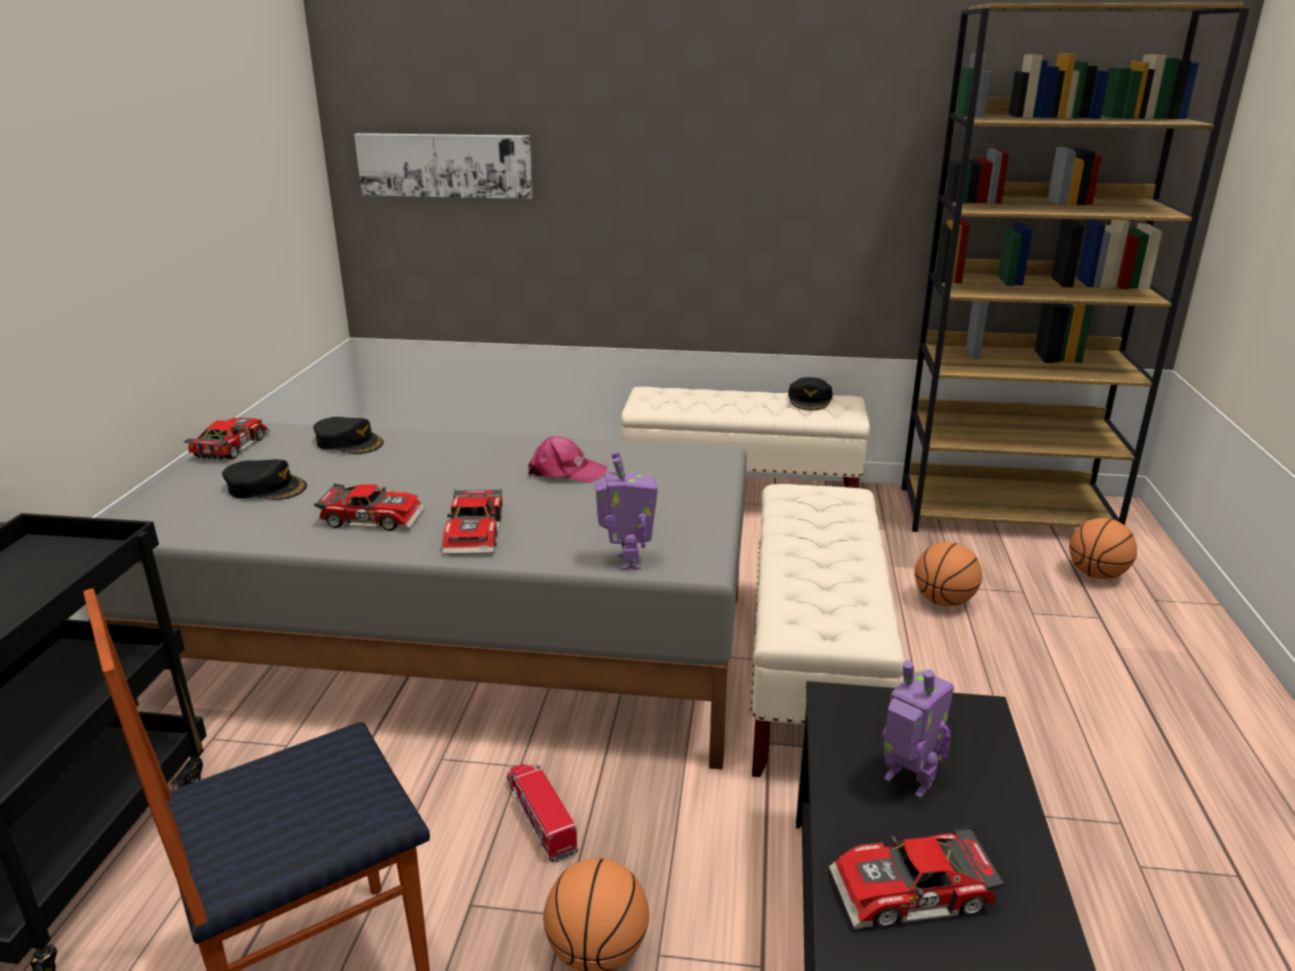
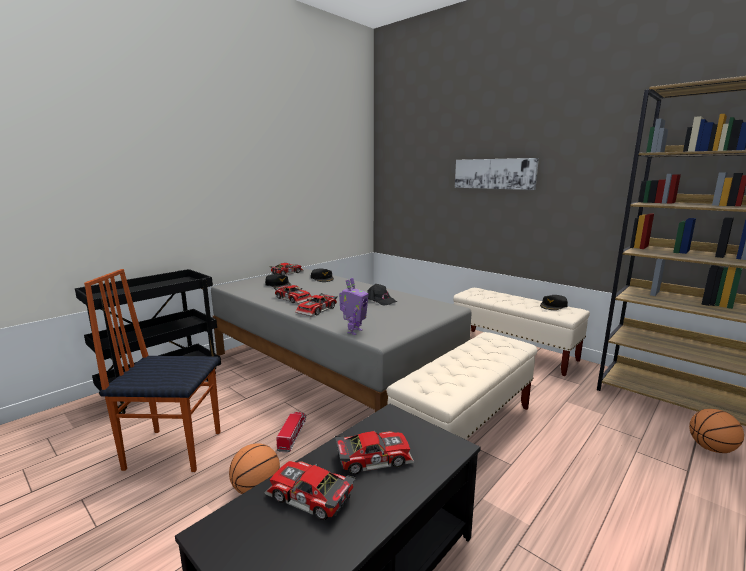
camera: 35 degrees right, 10 degrees down
picture [354,133,533,199] -> picture moved to [455,158,539,190]
pink cap [528,436,607,483] -> black cap [367,284,397,306]
toy robot [882,660,954,798] -> toy car [335,431,414,475]
basketball [915,542,982,606] -> none

